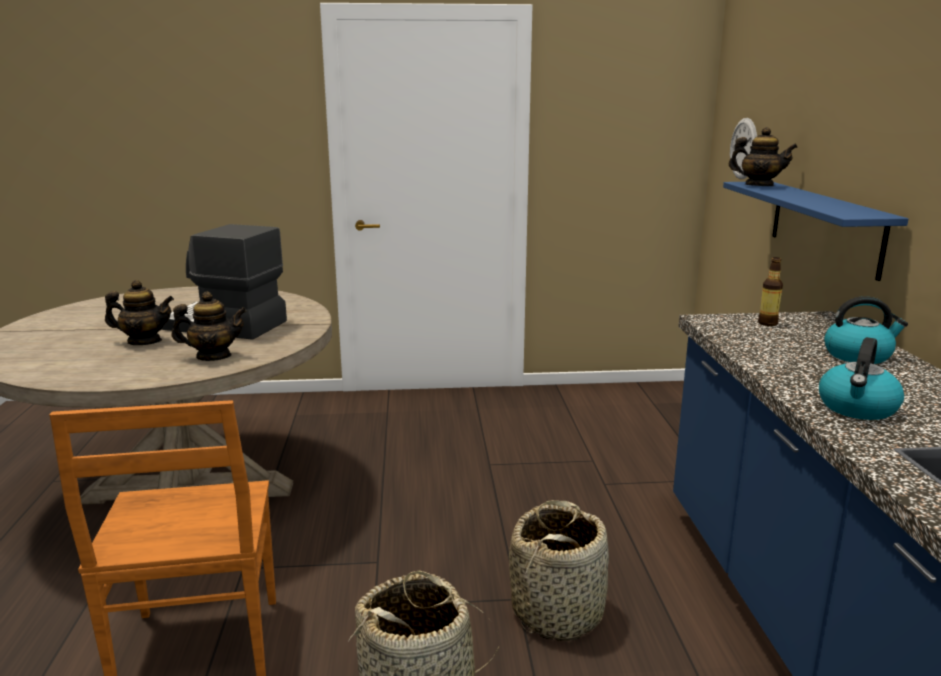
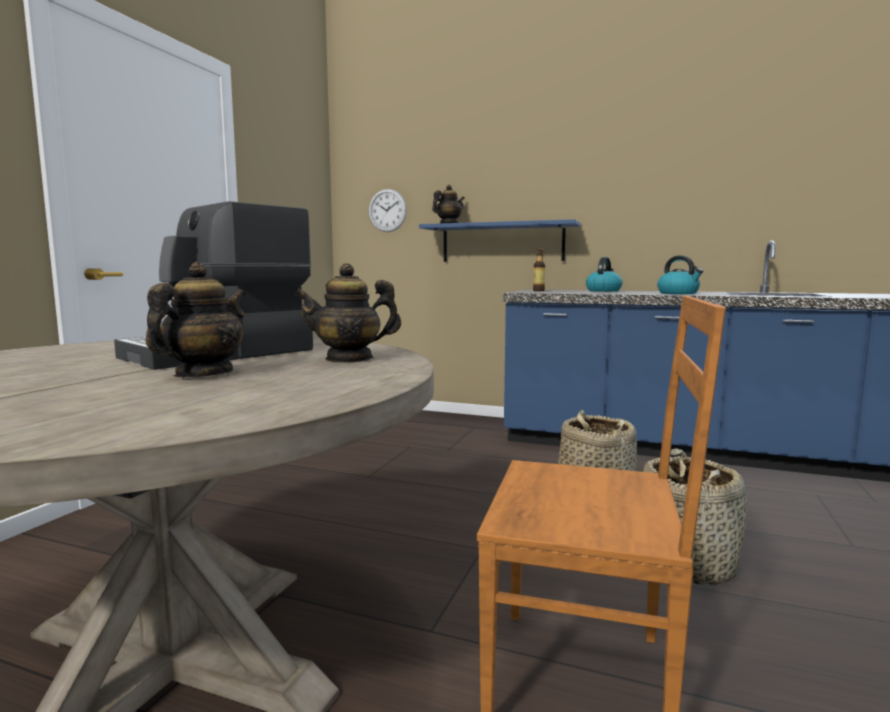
camera: 65 degrees left, 10 degrees down
teapot [172,291,247,361] -> teapot turned 120 degrees counterclockwise [294,263,401,363]

